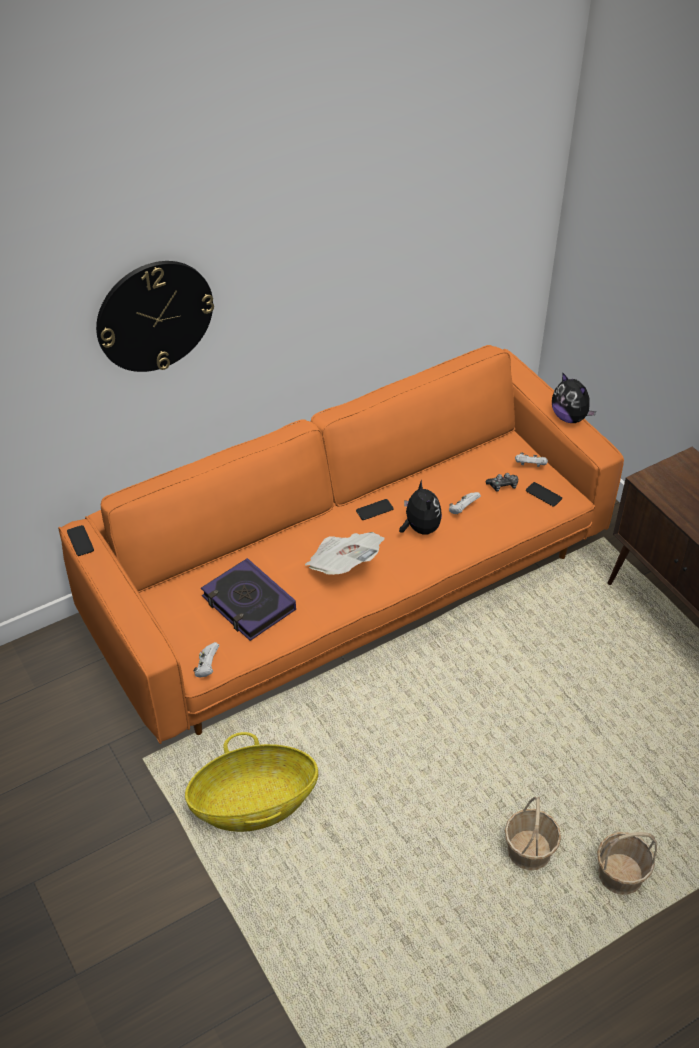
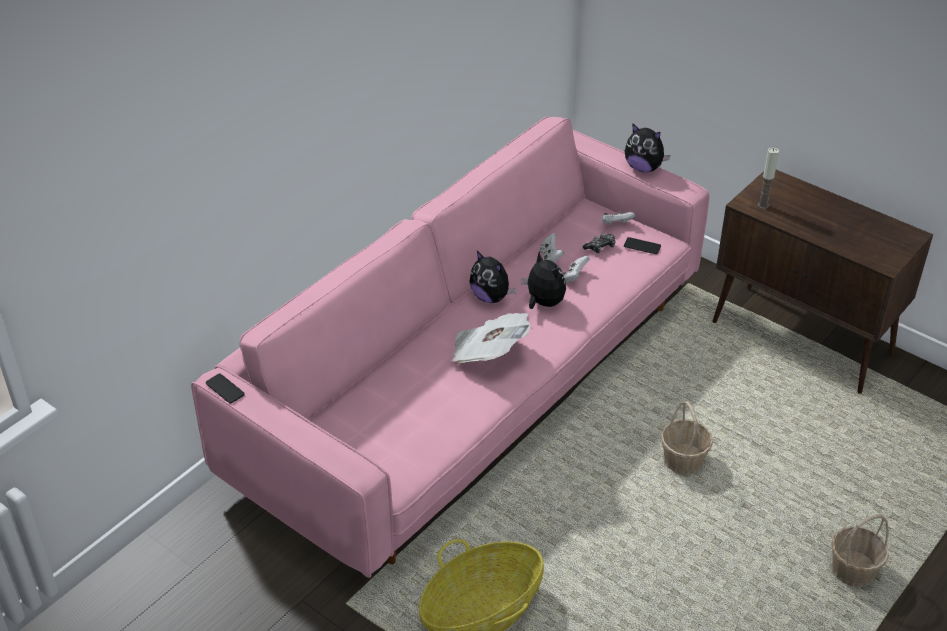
camera: 20 degrees left, 5 degrees down
orange sofa [58,345,624,744] -> pink sofa [191,117,710,578]
wall clock [96,261,214,372] -> none
white game controller [194,642,220,677] -> white game controller moved to [539,233,564,262]
book [201,558,296,641] -> none
phone [356,499,394,520] -> plush toy [469,251,516,303]
basket [505,796,561,870] -> basket moved to [661,401,713,474]
none -> candle [758,147,779,209]

